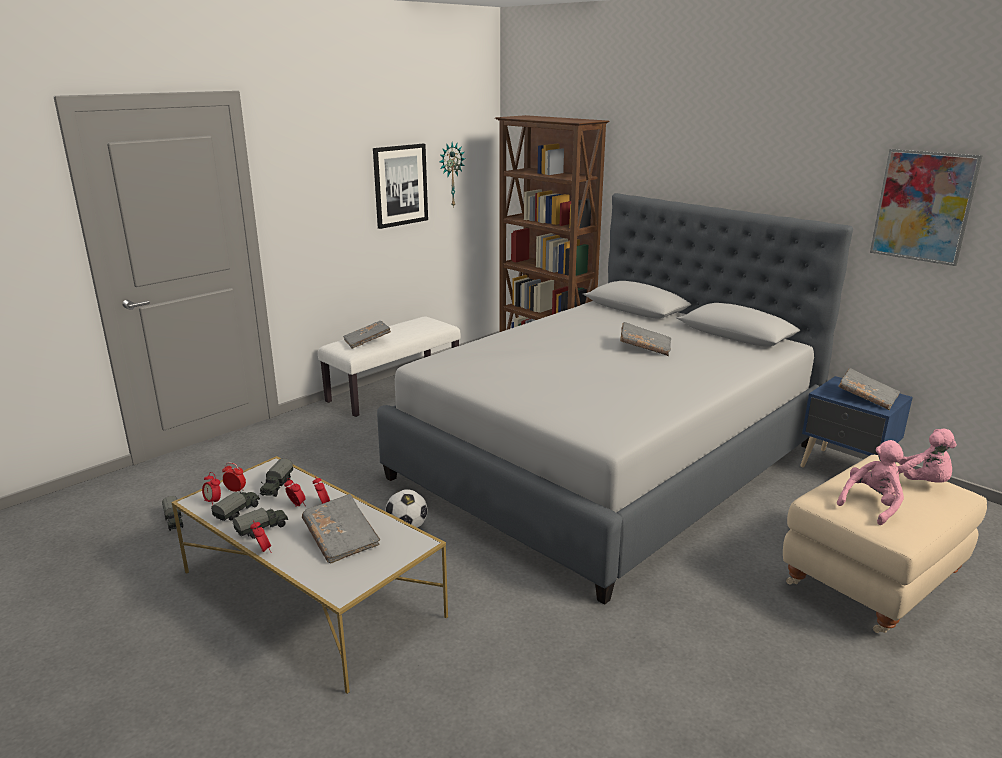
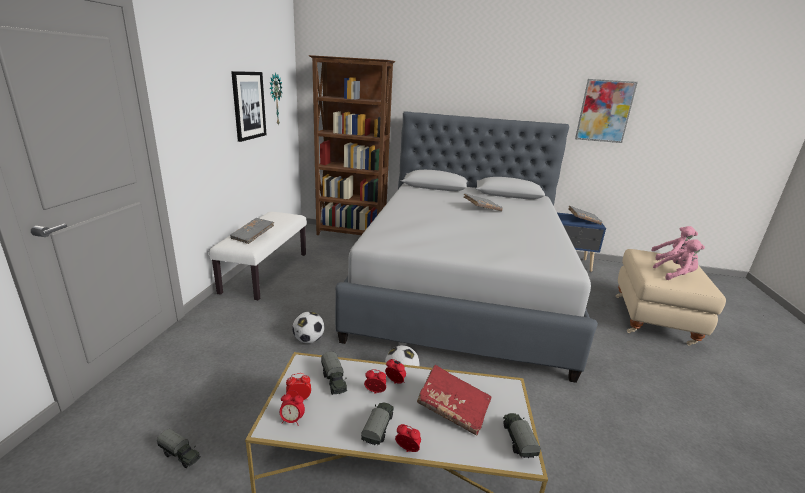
camera: 35 degrees left, 0 degrees up
toy truck [211,492,260,521] -> toy truck moved to [503,413,541,458]
grey book [302,494,380,564] -> red book [417,365,491,435]
pink plush toy [837,440,904,525] -> pink plush toy turned 75 degrees clockwise [653,239,705,280]
none -> football [292,312,325,343]

